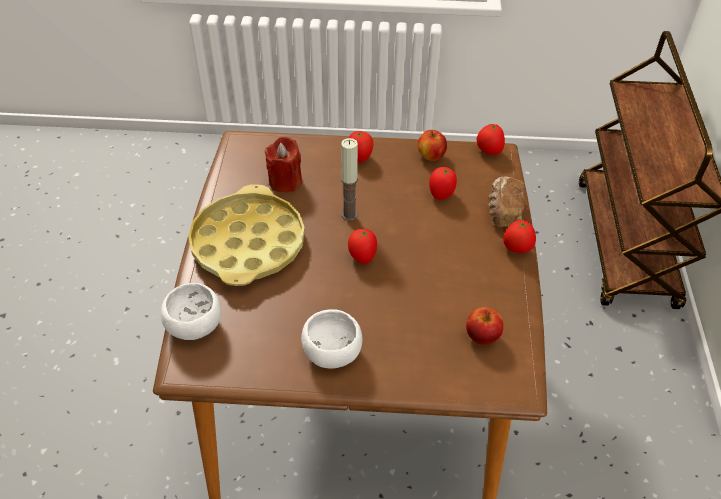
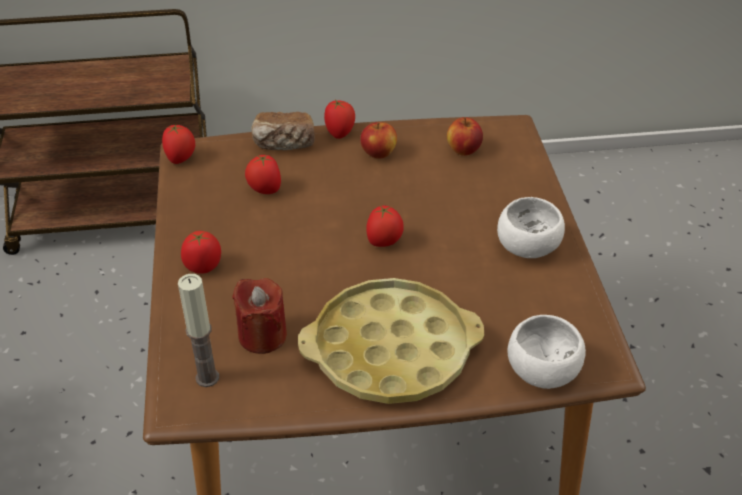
camera: 100 degrees left, 5 degrees down
candle [341,138,358,221] -> candle moved to [178,274,219,387]
apple [418,130,447,161] -> apple moved to [360,122,397,159]

